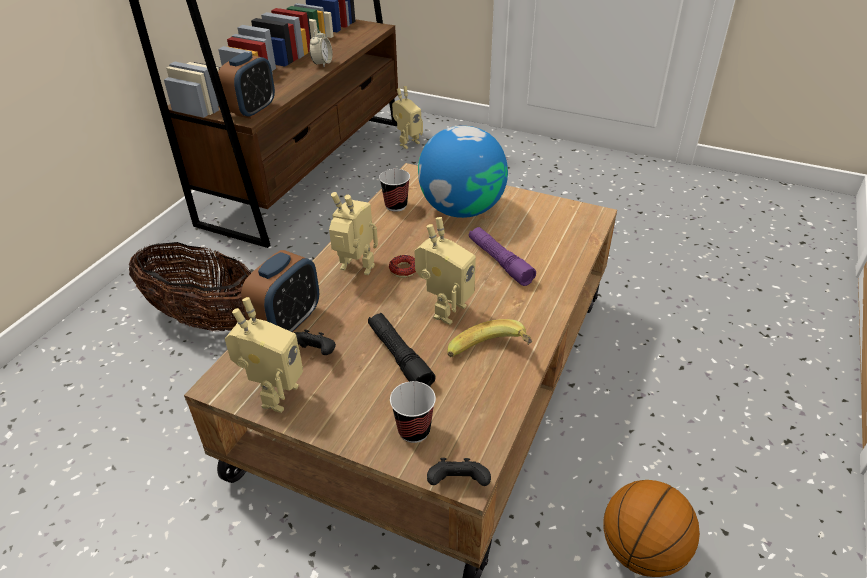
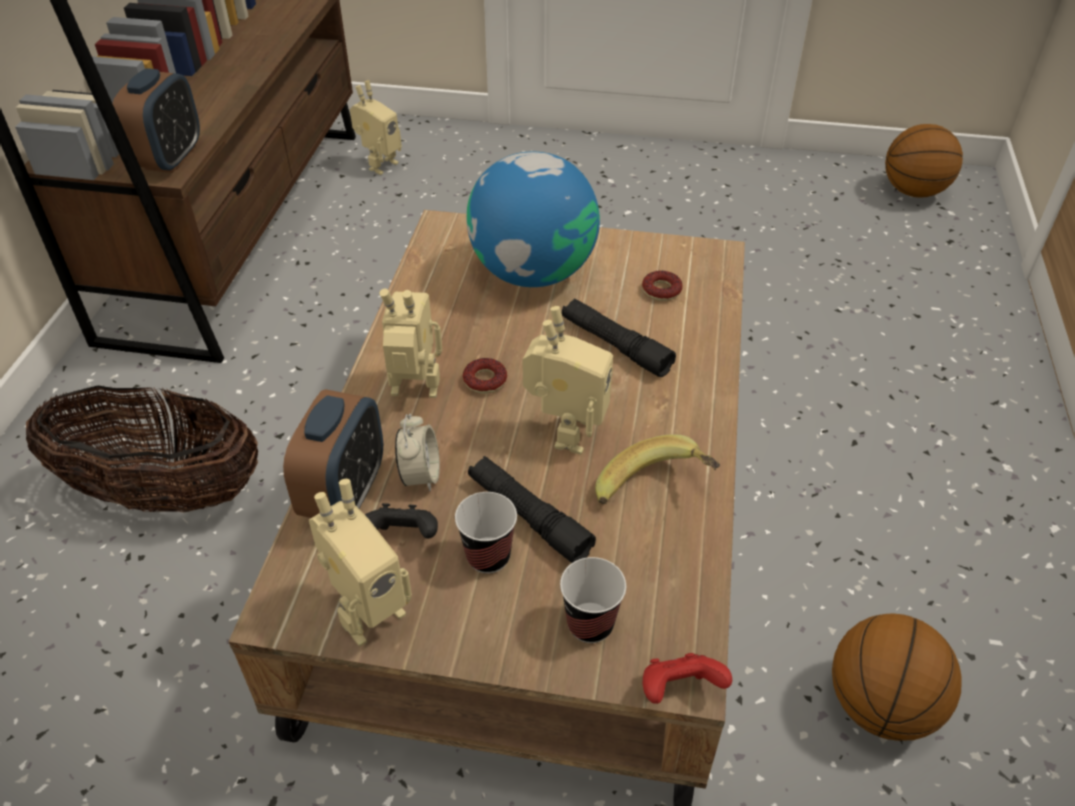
camera: 15 degrees left, 5 degrees up
toy robot [225,297,303,413] -> toy robot turned 45 degrees clockwise [309,479,412,647]
alarm clock [309,29,333,67] -> alarm clock moved to [395,414,440,491]
cup [379,169,410,212] -> cup moved to [455,492,517,574]
black game controller [427,458,491,486] -> red game controller [643,653,732,704]
purple flashlight [469,227,536,286] -> black flashlight [562,298,676,377]
none -> donut [642,271,682,301]
none -> basketball [885,124,963,198]

